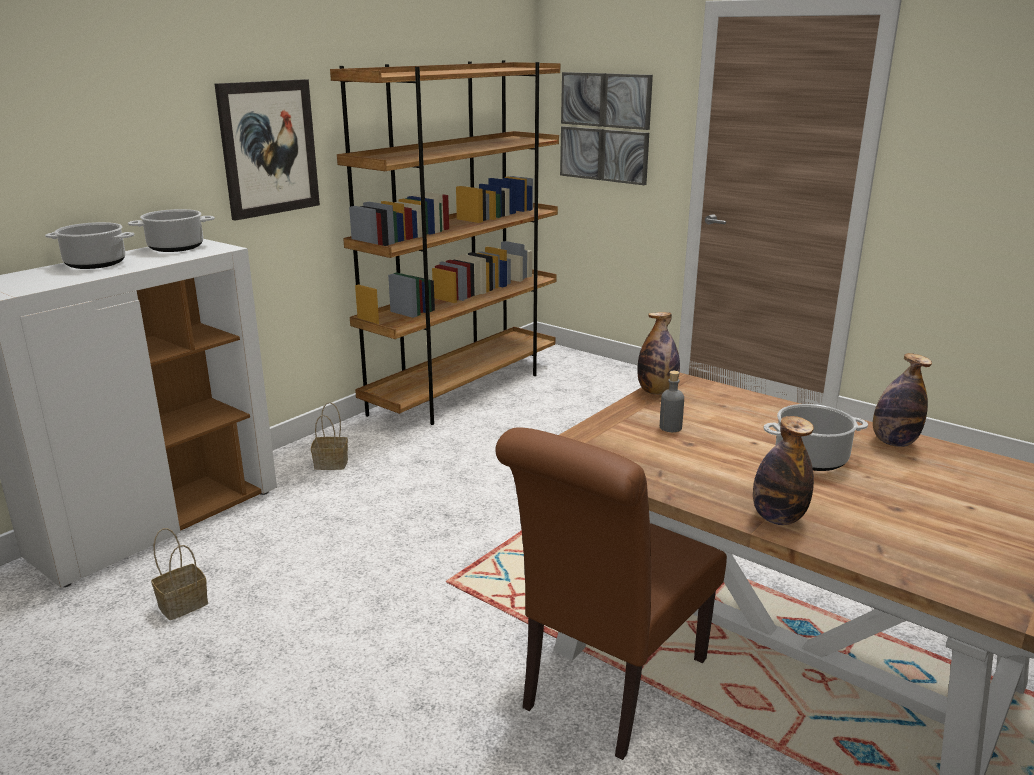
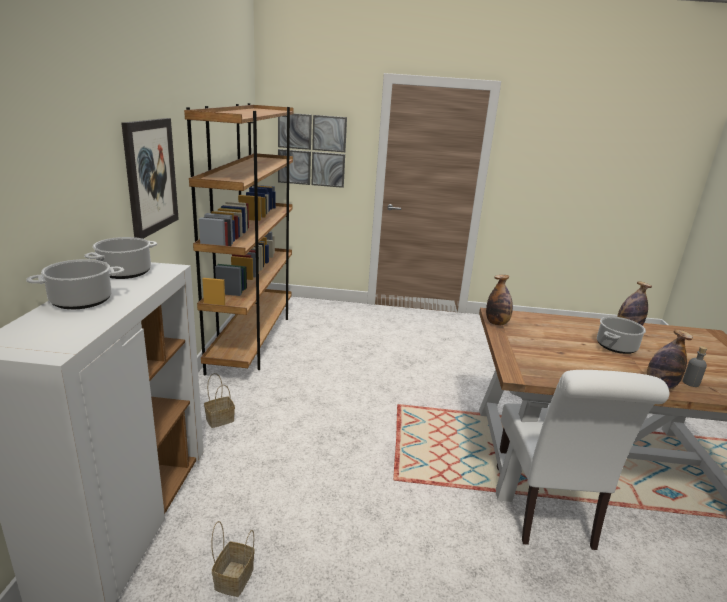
camera: 35 degrees left, 0 degrees up
brown chair [495,427,727,760] -> white chair [497,370,669,550]
grey bottle [660,371,684,432] -> grey bottle moved to [683,346,707,387]

